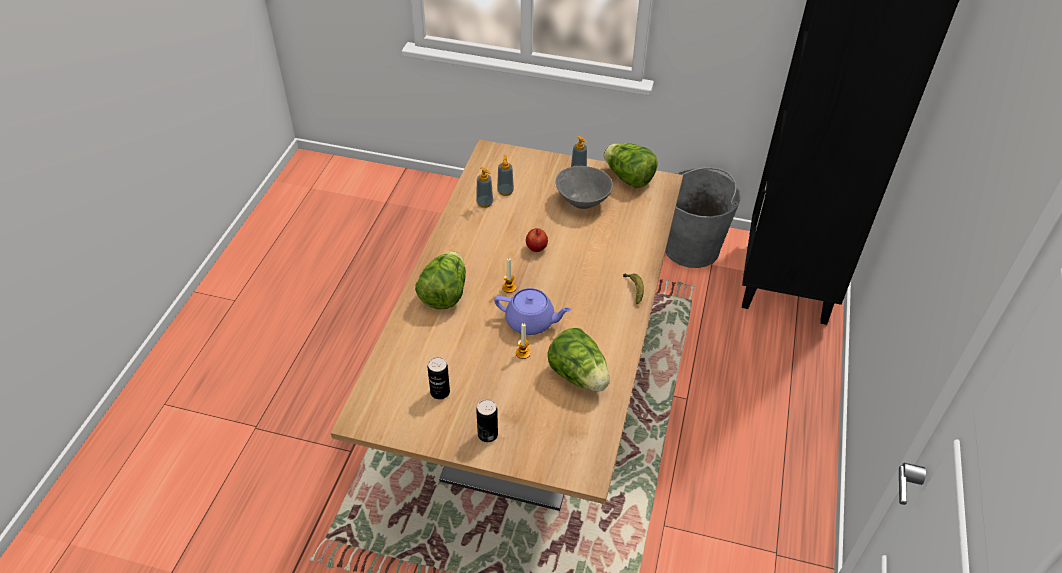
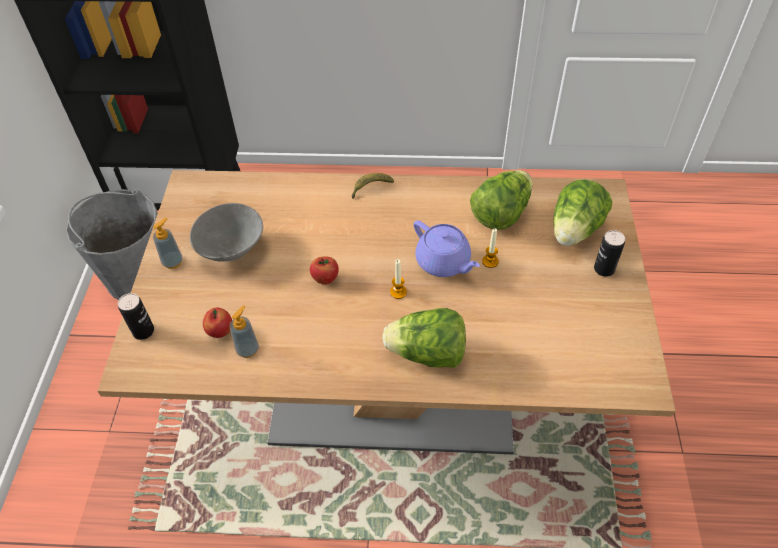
camera: 100 degrees left, 5 degrees up
can [428,357,450,399] -> can moved to [118,293,154,340]
purple teapot [494,288,572,335] -> purple teapot turned 135 degrees clockwise [413,220,480,277]
soap dispenser [497,155,514,196] -> apple [203,308,232,338]
lettuce [603,143,658,188] -> lettuce moved to [553,180,612,246]

